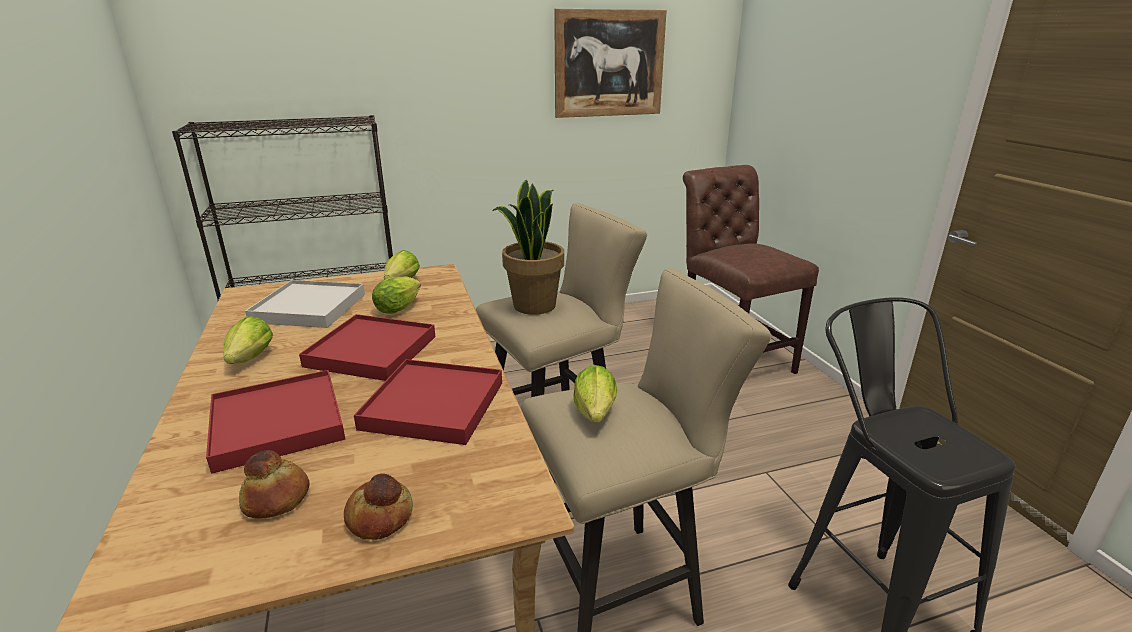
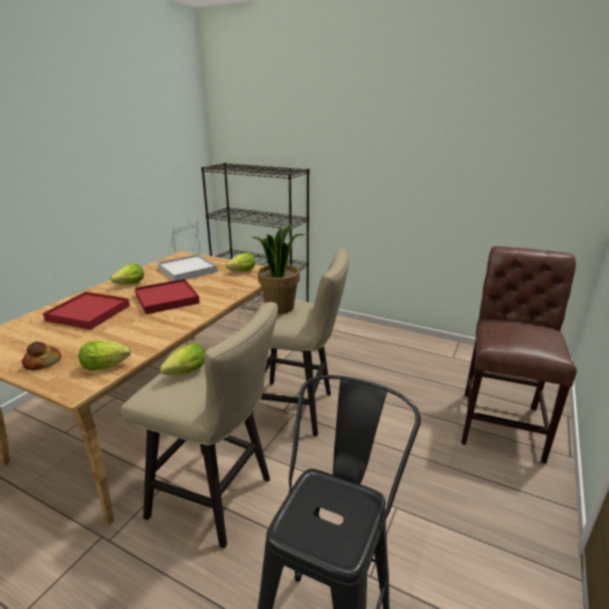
camera: 45 degrees right, 0 degrees up
bread [239,450,310,519] -> none
red tray [354,359,502,445] -> none
lettuce [372,277,421,314] -> lettuce moved to [79,340,131,370]
picture [554,9,667,118] -> none

